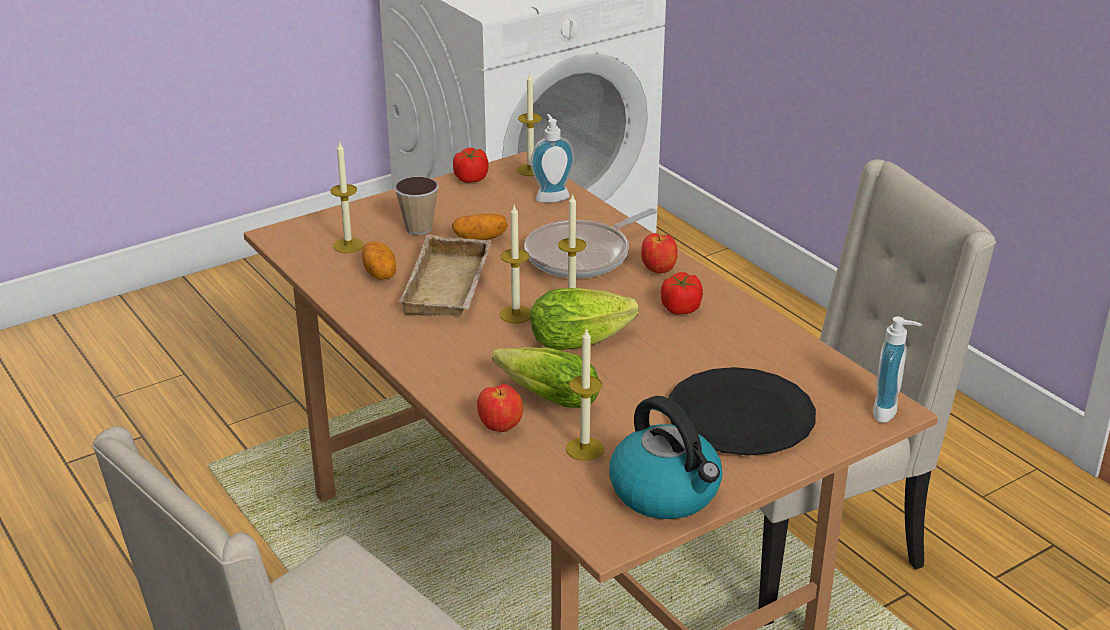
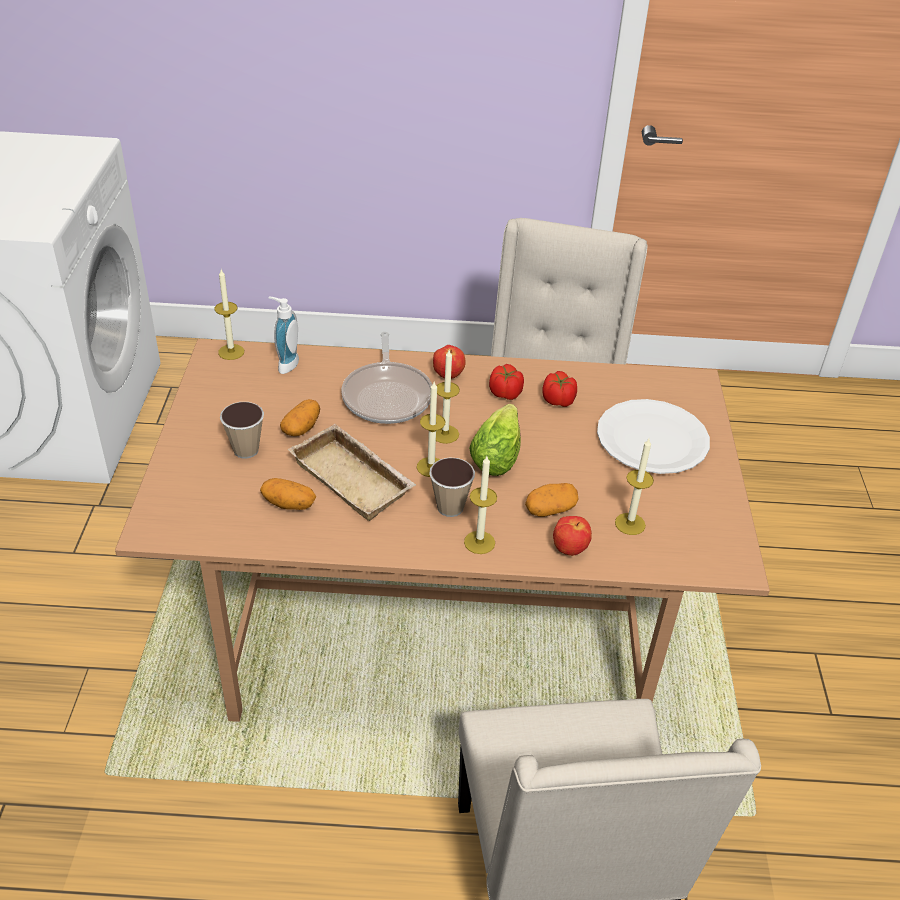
camera: 55 degrees left, 10 degrees up
candle [331,141,364,253] -> candle moved to [464,456,497,554]
tomato [453,148,489,183] -> tomato moved to [542,371,577,407]
lettuce [492,347,599,408] -> potato [525,483,579,517]
kettle [609,396,722,519] -> none
black plate [668,367,816,456] -> white plate [597,399,710,474]
soap dispenser [873,316,922,423] -> none
none -> cup [429,457,475,517]

